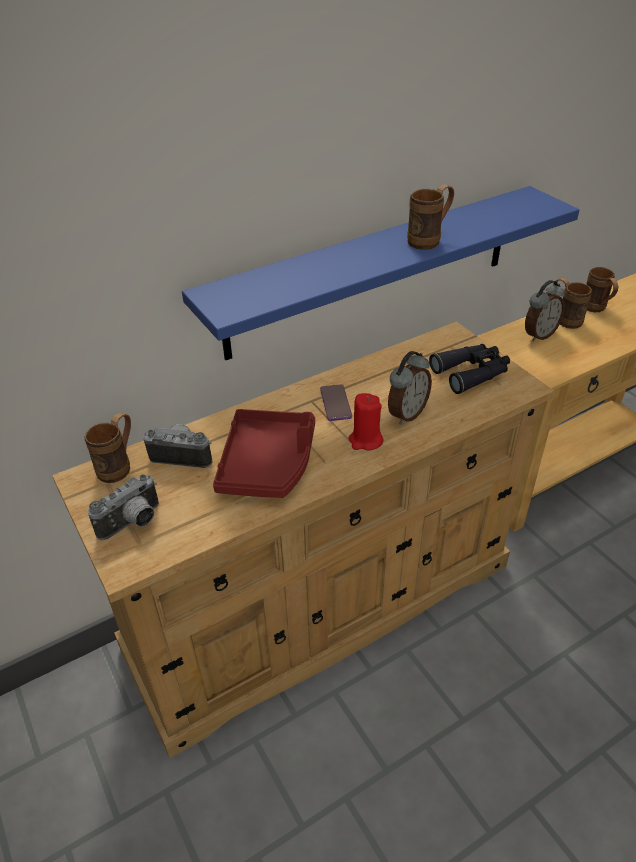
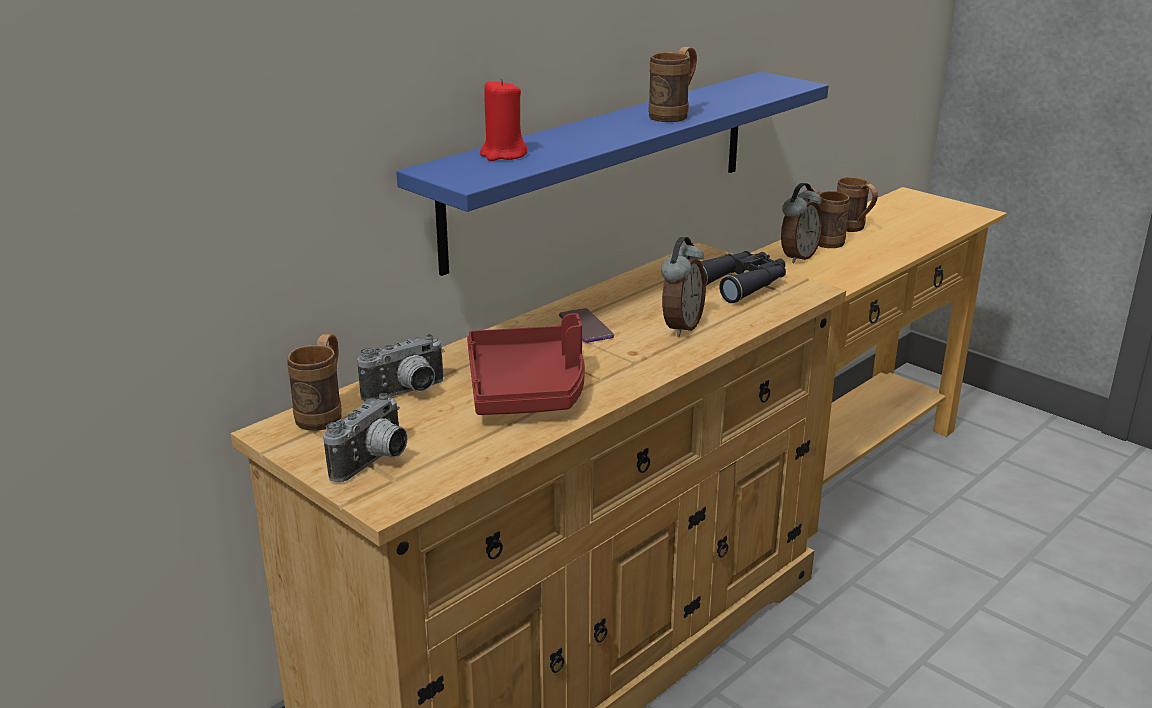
camera: 15 degrees left, 15 degrees down
camera [143,423,213,468] -> camera turned 150 degrees clockwise [357,334,444,401]
red candle [349,393,384,451] -> red candle moved to [480,78,527,161]

